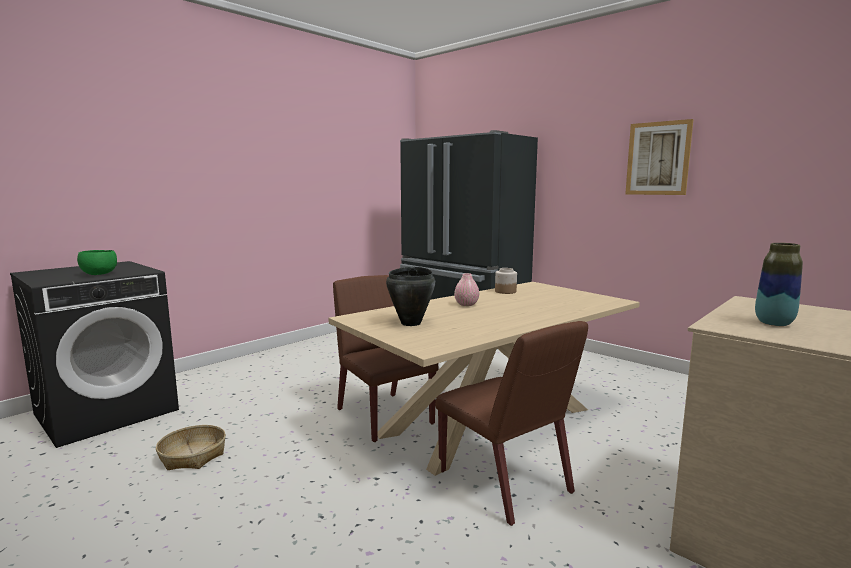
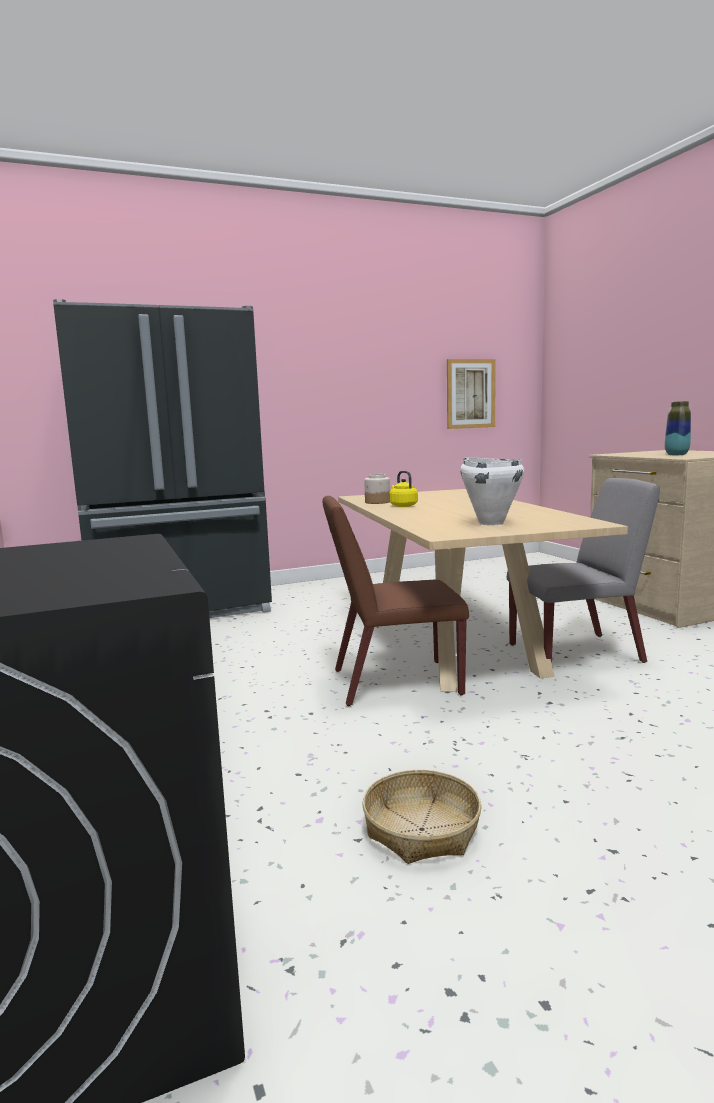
camera: 65 degrees left, 0 degrees up
green bowl [77,250,117,275] -> none
black cooking pot [386,267,435,326] -> white cooking pot [460,457,524,525]
brown chair [435,321,588,526] -> grey chair [507,478,660,663]
pink vase [454,273,479,306] -> none
picture [625,119,693,195] -> picture moved to [447,359,496,429]
none -> yellow kettle [389,471,418,507]

